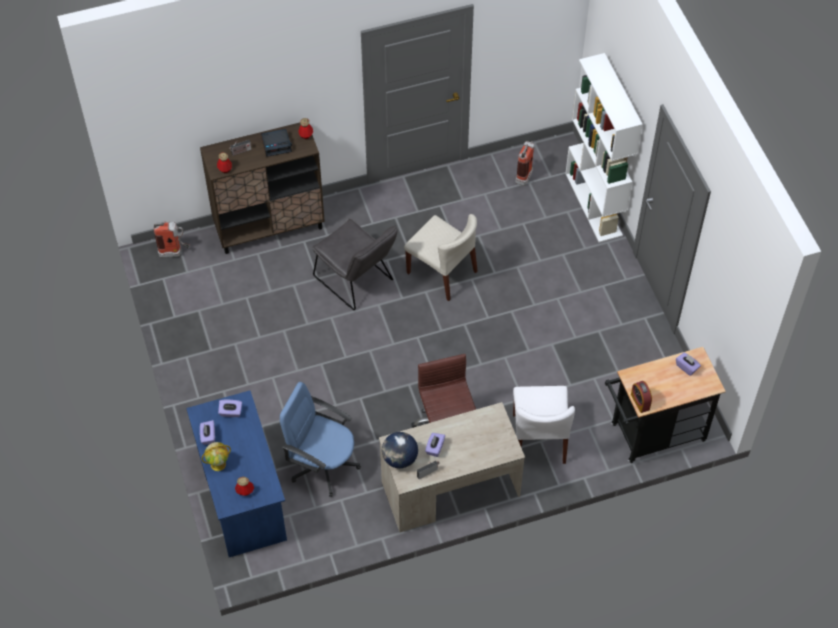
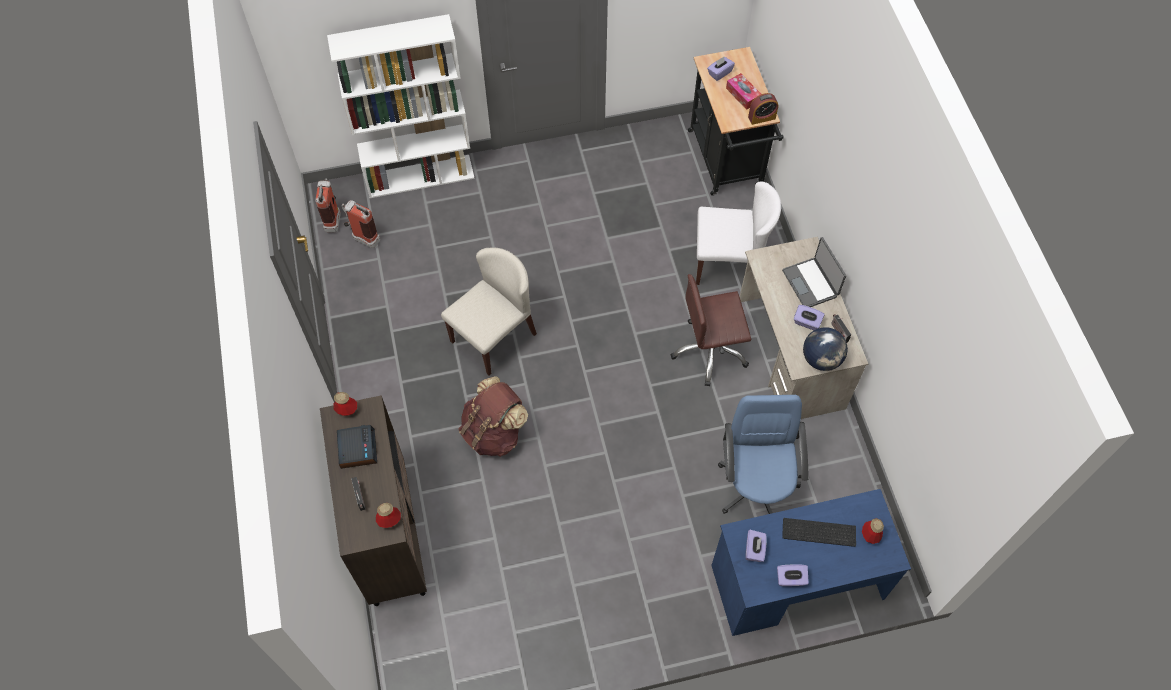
camera: 85 degrees left, 5 degrees up
fire extinguisher [154,221,190,257] -> fire extinguisher moved to [315,179,341,232]
globe [202,442,231,471] -> none
blue office chair [280,382,361,497] -> blue office chair turned 150 degrees clockwise [718,395,809,514]
grey chair [312,218,398,310] -> brown backpack [458,376,528,457]
none -> tissue box [726,73,761,110]
none -> laptop [782,237,846,307]
none -> keyboard [782,518,856,547]

